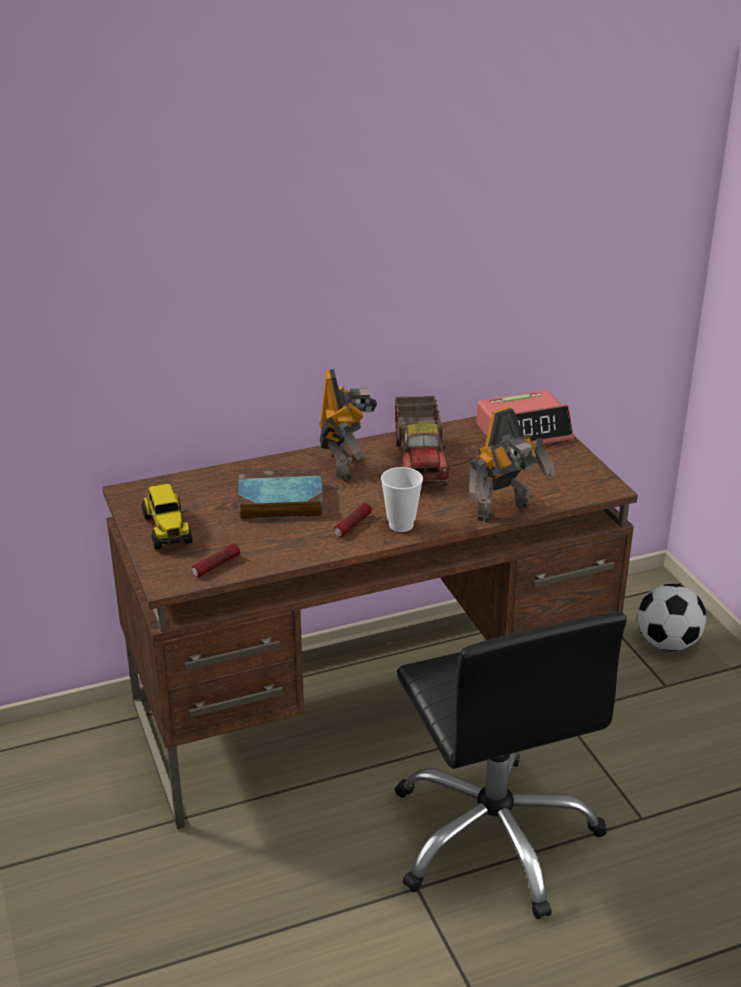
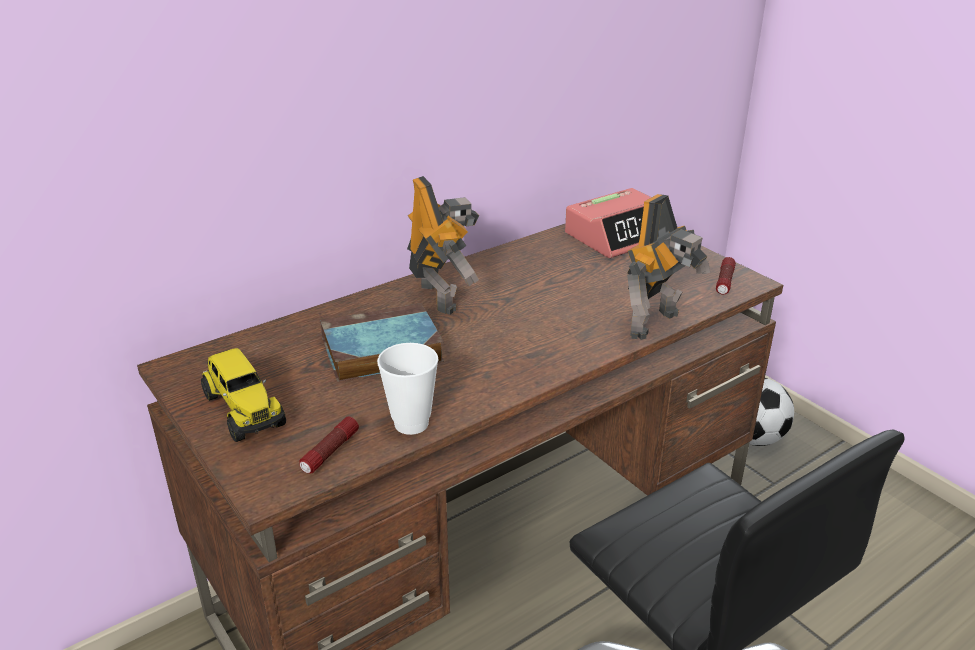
camera: 15 degrees left, 0 degrees up
flashlight [334,503,372,537] -> flashlight moved to [716,257,736,295]
cup [381,467,423,532] -> cup moved to [377,343,438,435]
toy truck [395,396,449,486] -> none

